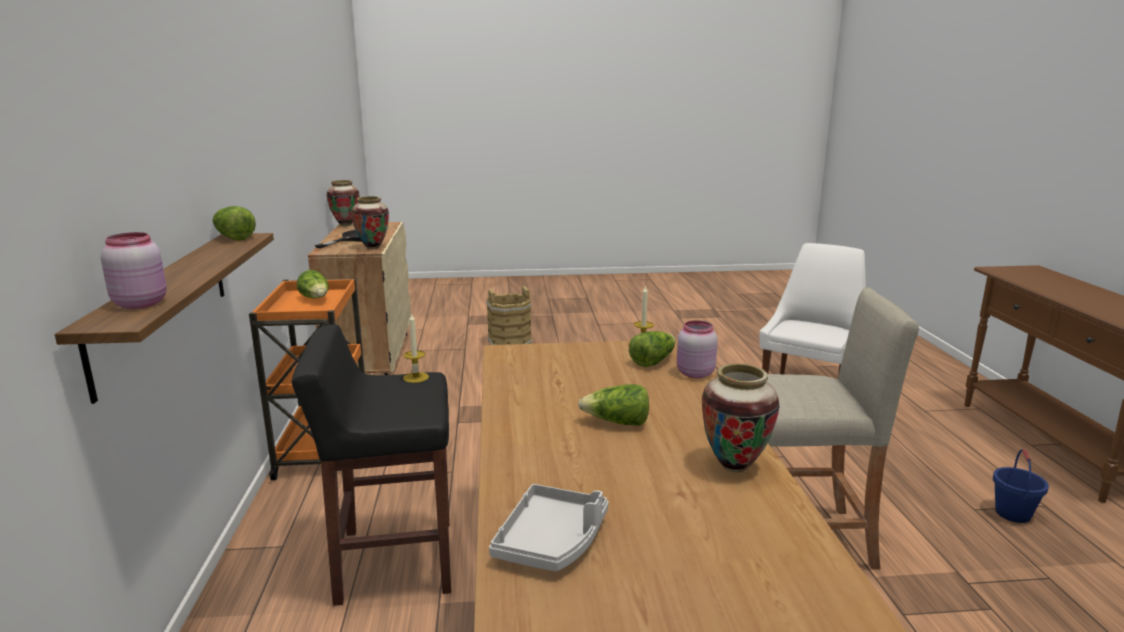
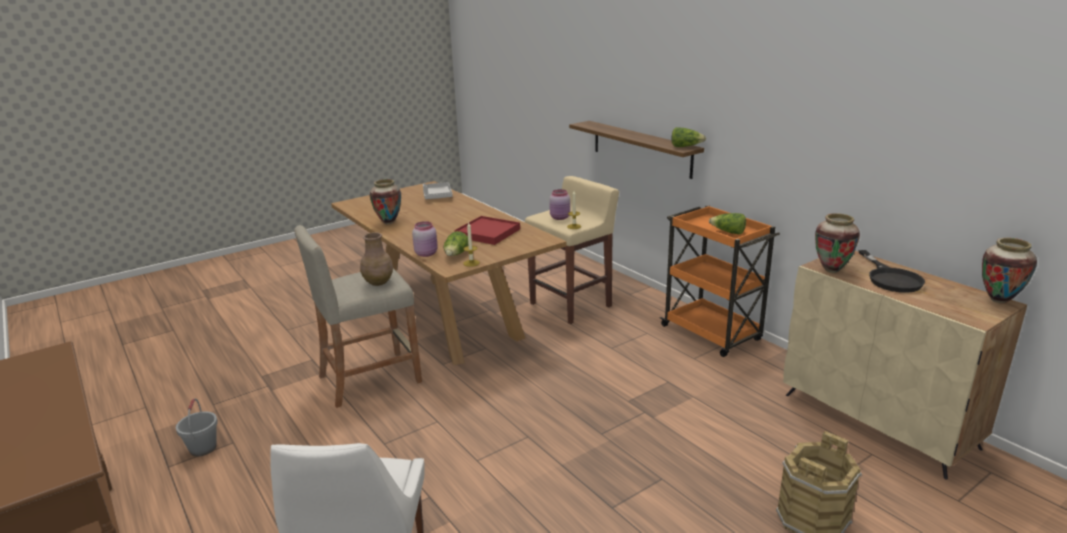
camera: 150 degrees right, 5 degrees up
pink jar [101,232,167,309] -> pink jar moved to [549,189,570,220]
black stool [292,324,451,606] -> beige stool [525,176,619,324]
lettuce [578,384,649,426] -> none
blue bucket [993,449,1049,523] -> grey bucket [176,399,218,457]
none -> brown vase [360,232,393,286]
none -> red tray [454,216,520,245]

